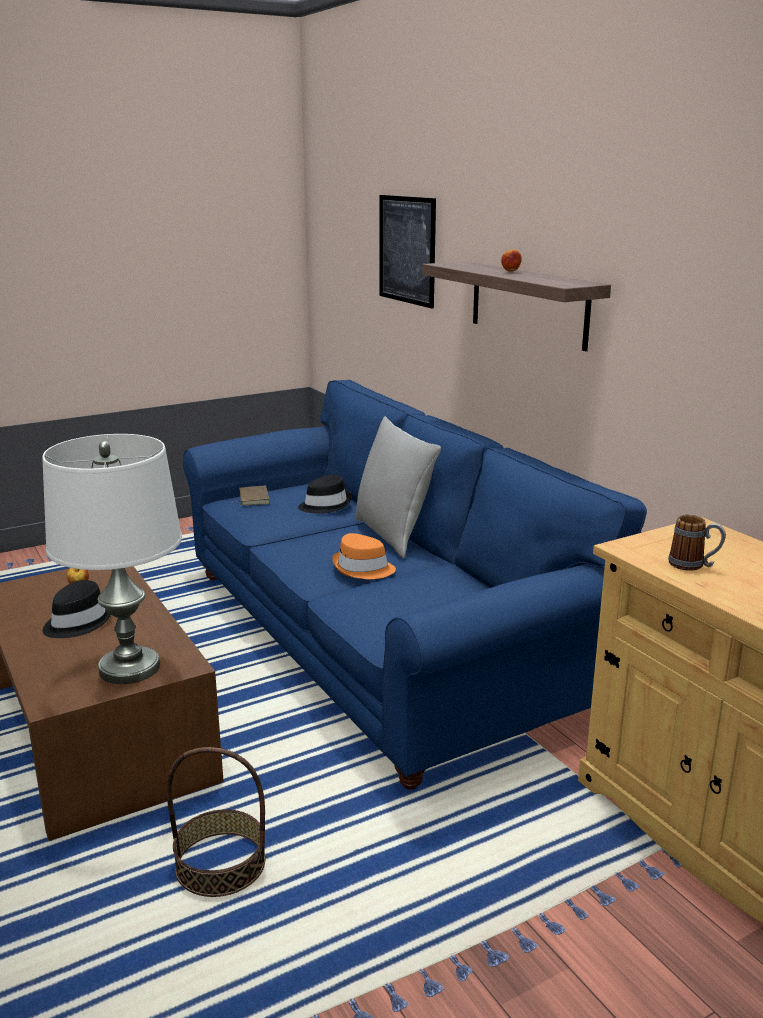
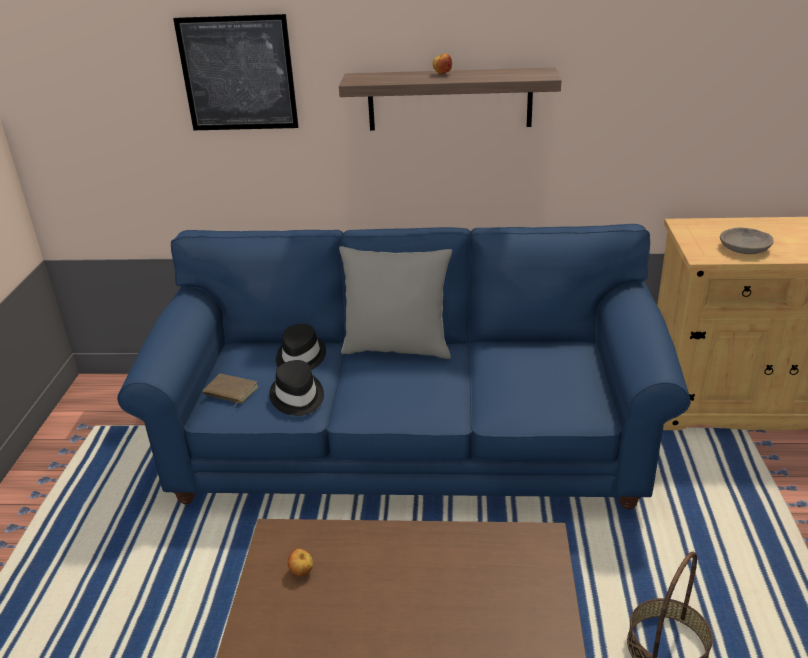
camera: 55 degrees left, 10 degrees up
white table lamp [42,434,182,684] -> none
black hat [43,580,111,638] -> black hat moved to [269,360,324,416]
orange hat [332,533,396,579] -> none
mug [668,515,726,571] -> grey bowl [720,228,774,254]

